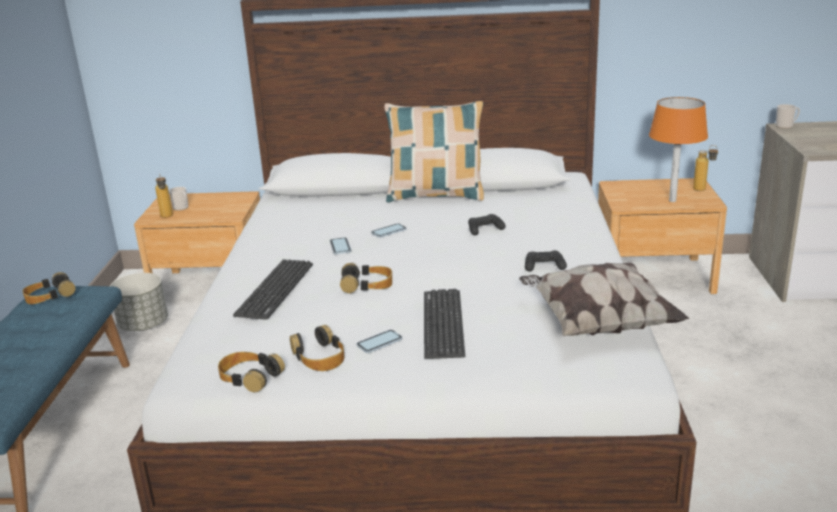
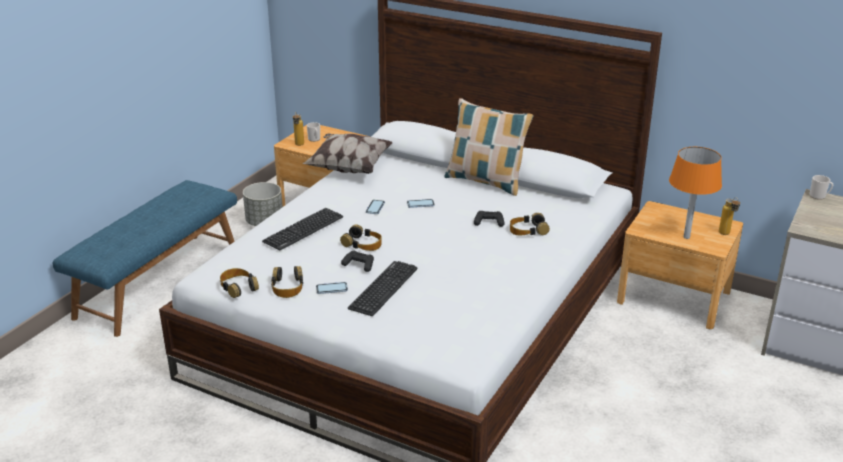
camera: 25 degrees right, 5 degrees up
headphones [22,272,75,304] -> headphones moved to [510,213,550,236]
pillow [519,263,690,336] -> pillow moved to [303,134,392,174]
black game controller [525,250,567,272] -> black game controller moved to [341,251,374,272]

